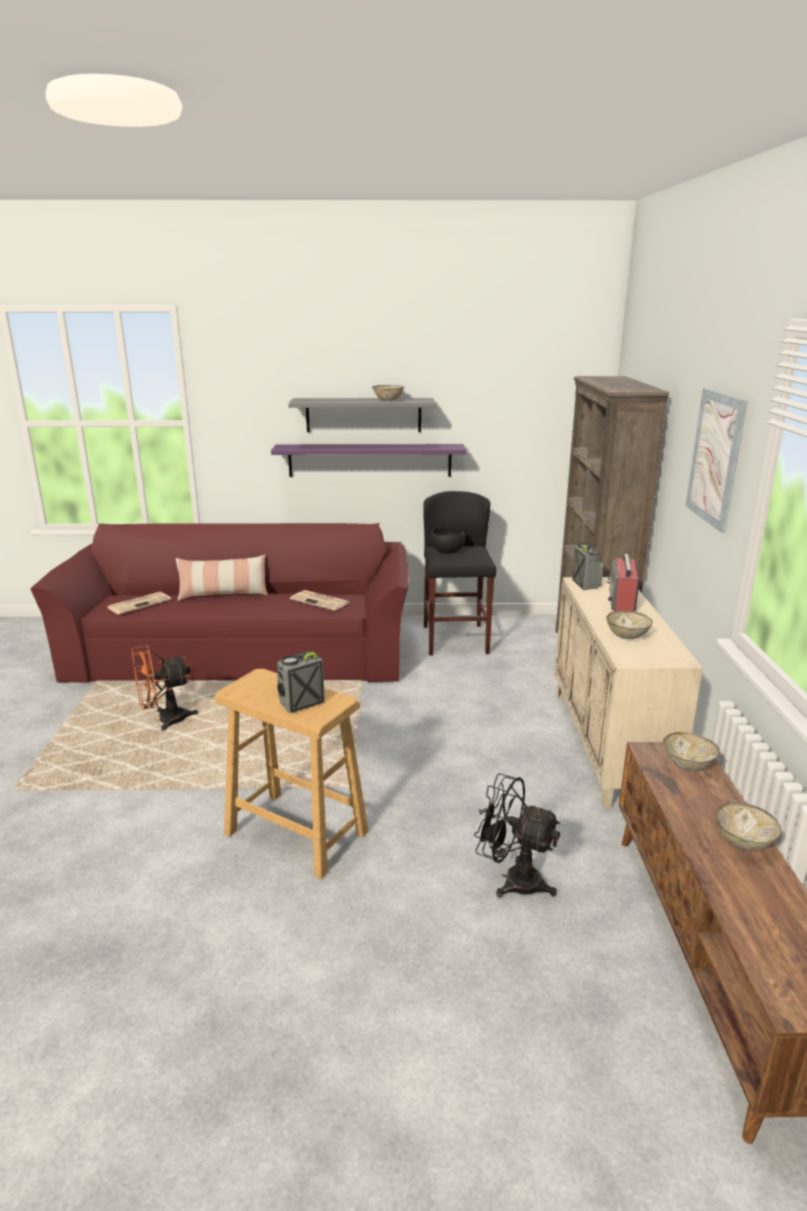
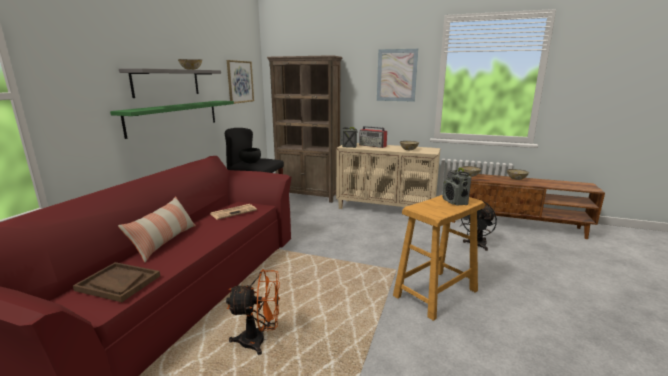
camera: 70 degrees left, 5 degrees down
newspaper [107,592,171,615] -> brown tray [73,262,160,302]
orange fan [132,645,198,731] -> orange fan turned 90 degrees counterclockwise [226,269,280,355]
purple shelf [271,444,466,477] -> green shelf [110,101,234,139]
none -> picture [227,60,254,104]

